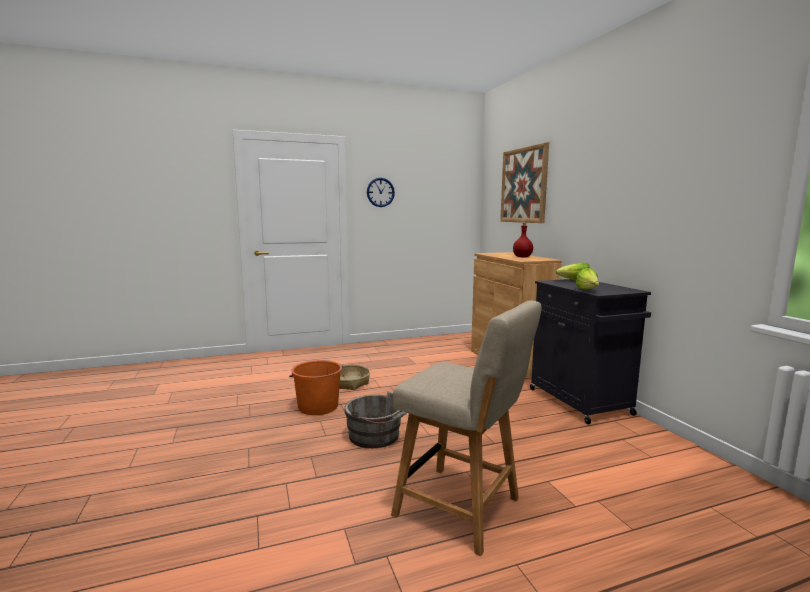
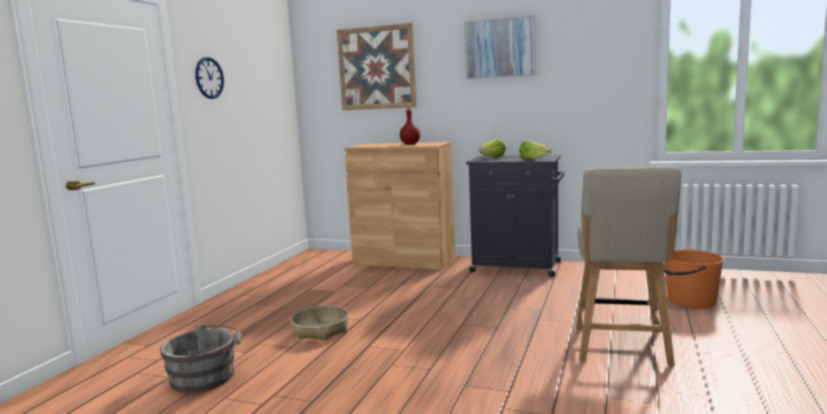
camera: 50 degrees left, 0 degrees up
orange bucket [289,360,342,415] -> orange bucket moved to [663,249,725,308]
grey bucket [344,392,407,448] -> grey bucket moved to [160,323,241,393]
beige chair [391,300,541,556] -> beige chair turned 120 degrees clockwise [576,166,681,366]
none -> picture [465,15,536,79]

